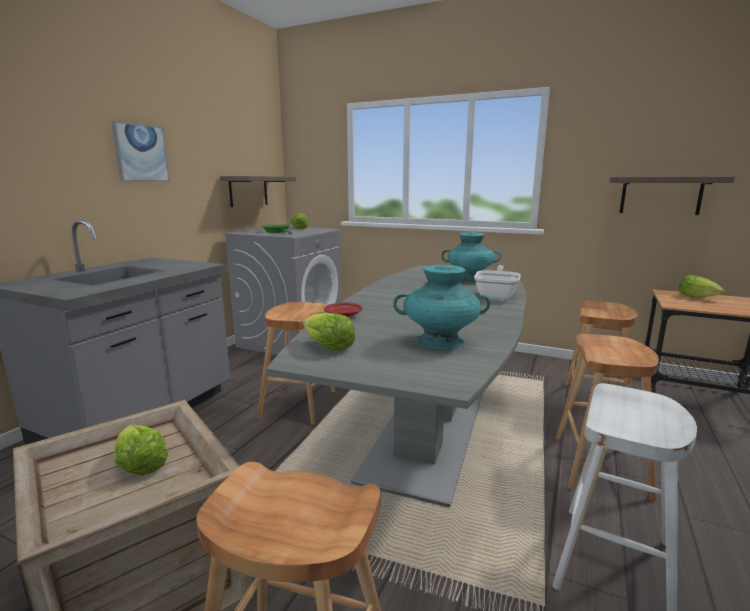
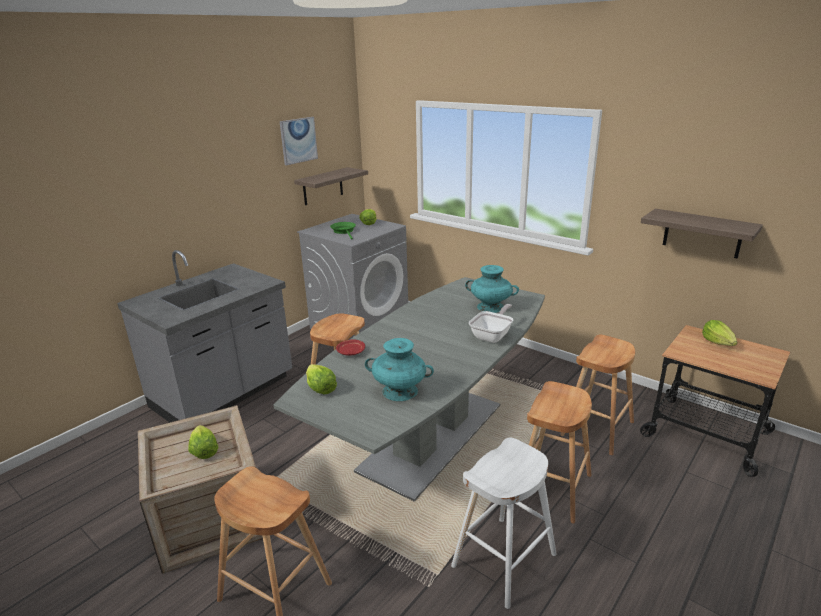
camera: 15 degrees right, 10 degrees up
picture [111,121,170,182] -> picture moved to [280,117,318,165]

